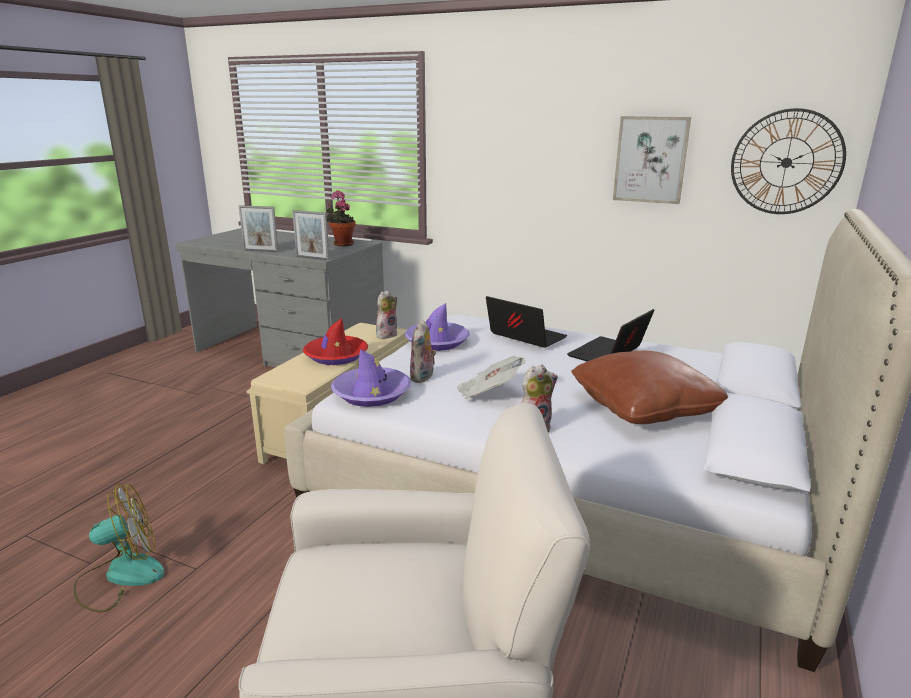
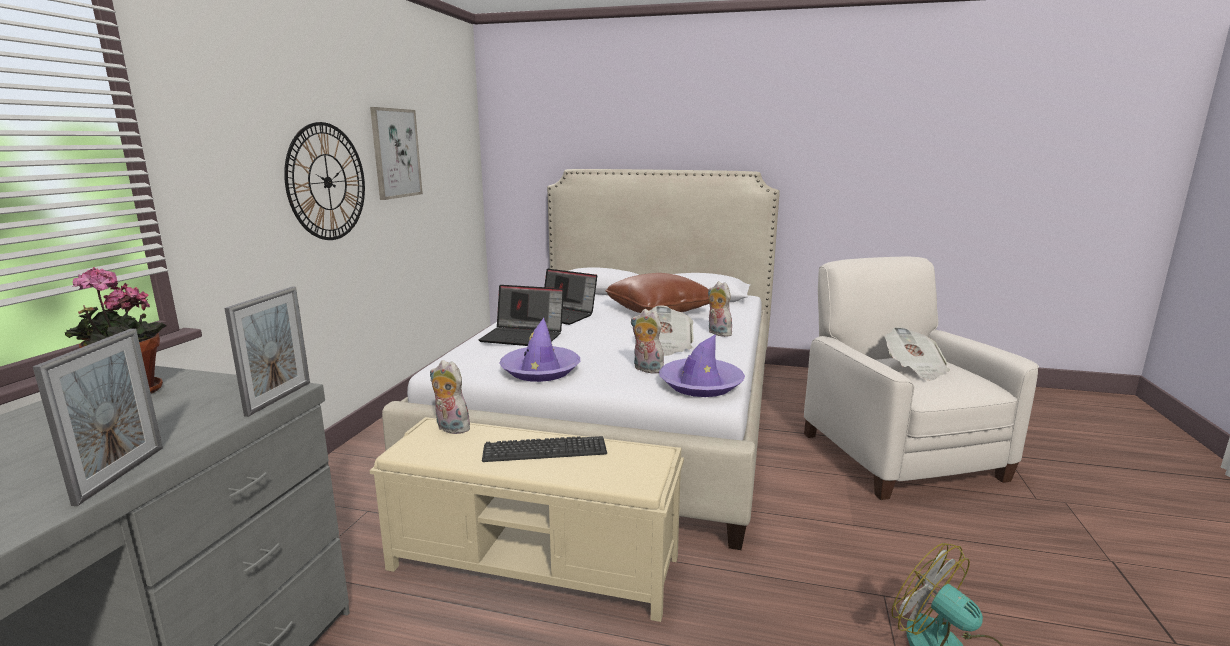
camera: 100 degrees left, 5 degrees down
red hat [303,318,368,365] -> keyboard [482,436,607,462]
plush toy [410,320,436,383] -> plush toy turned 150 degrees counterclockwise [631,309,664,374]
laptop [486,296,567,348] -> laptop turned 105 degrees counterclockwise [479,285,564,346]
wall clock [731,108,846,214] -> wall clock moved to [284,122,365,240]
none -> newspaper [885,327,950,381]

